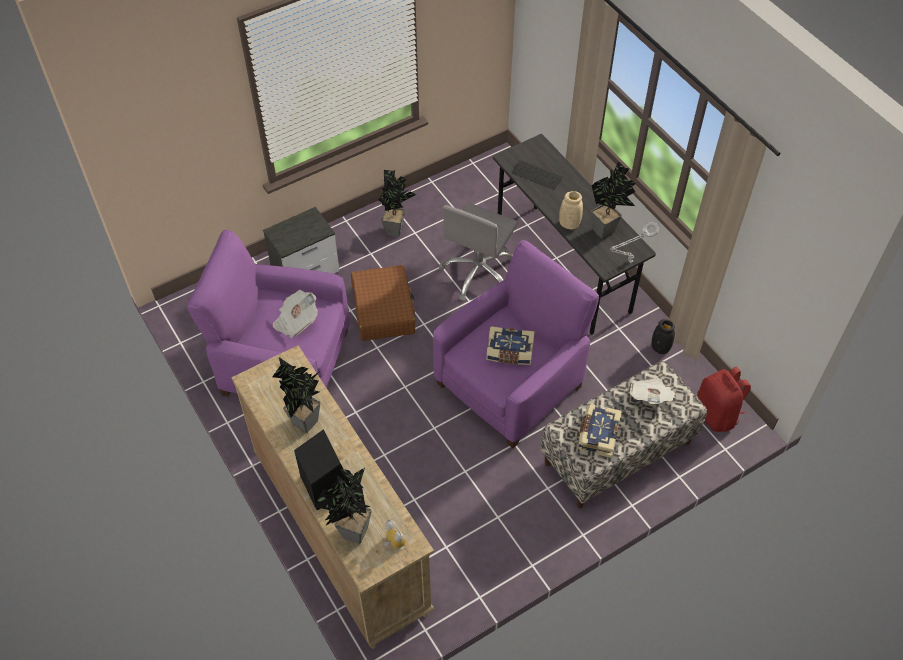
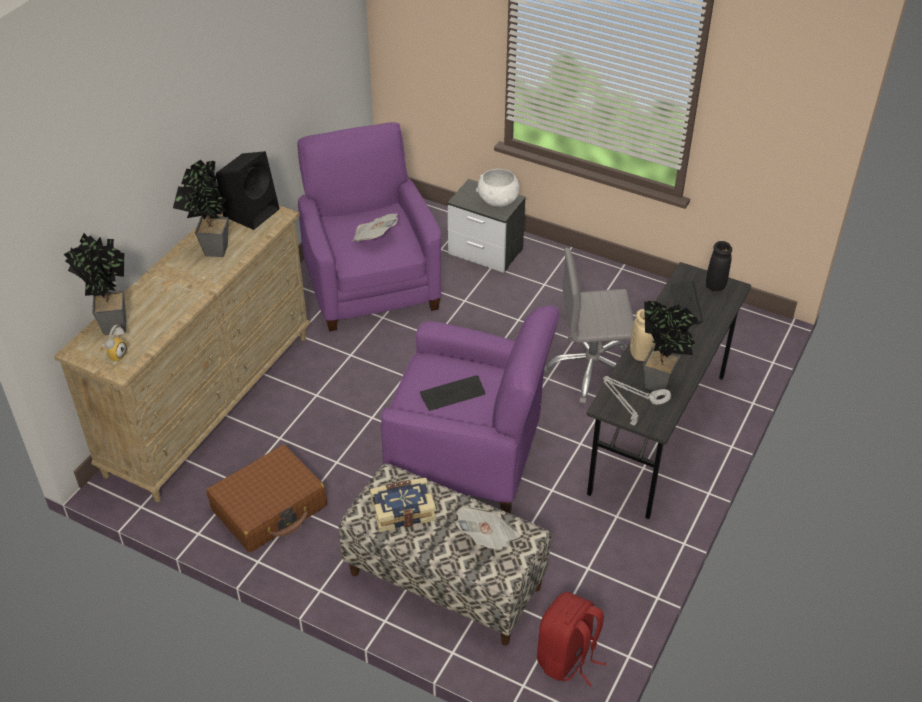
camera: 60 degrees right, 10 degrees down
black speaker [294,429,350,510] -> black speaker moved to [216,151,279,230]
brown suitcase [351,265,416,341] -> brown suitcase moved to [206,445,327,552]
potted plant [378,170,416,237] -> none
book [486,326,535,365] -> keyboard [420,375,485,411]
black vase [652,319,675,354] -> black vase moved to [706,241,732,291]
none -> white bowl [476,169,519,207]

